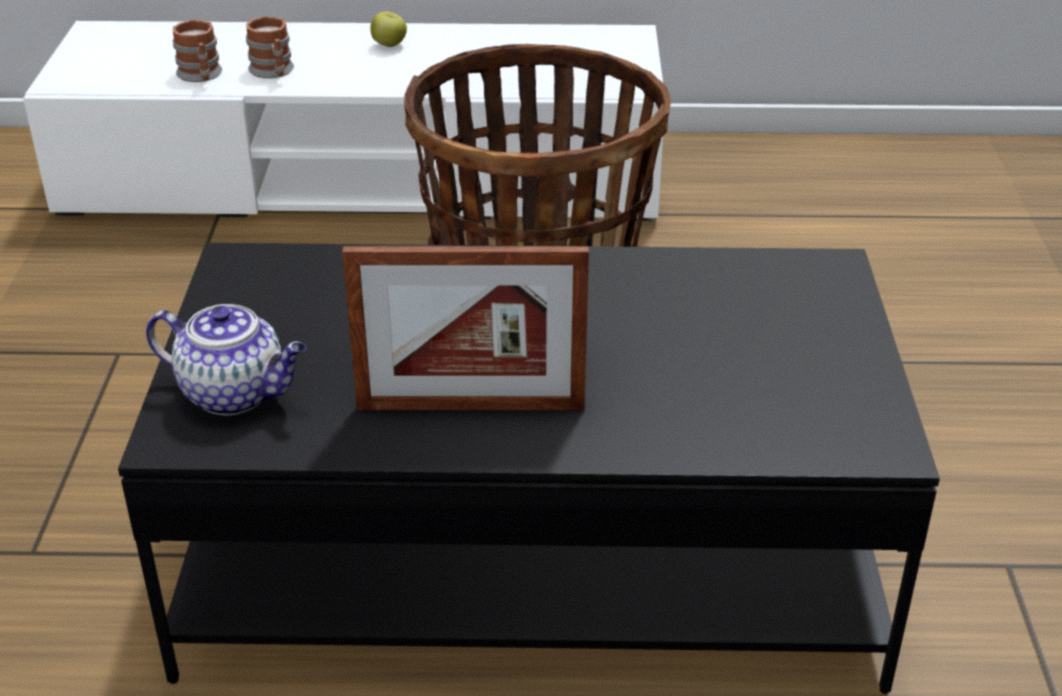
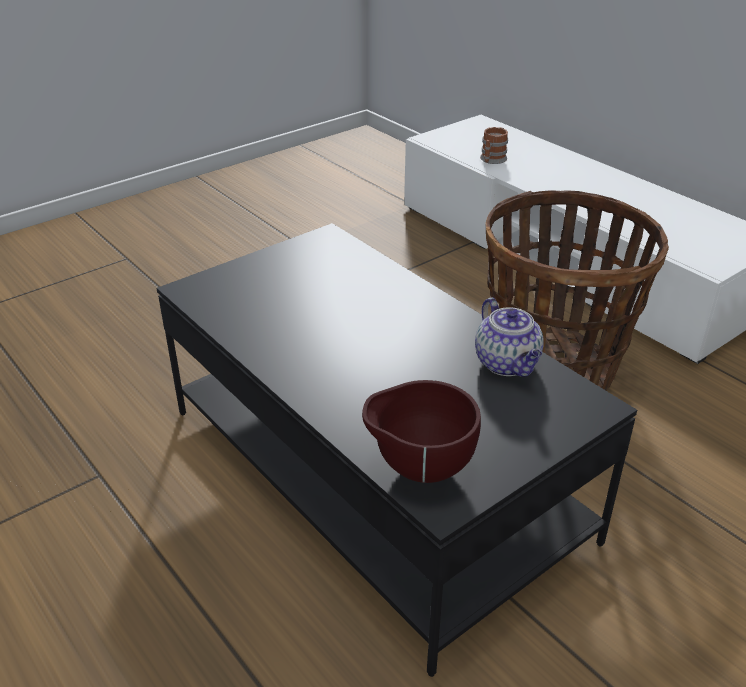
camera: 50 degrees right, 0 degrees up
teapot [146,304,306,415] -> teapot moved to [475,297,543,377]
mug [246,16,294,78] -> none
picture frame [342,246,589,410] -> none
apple [370,11,407,47] -> none
none -> brown bowl [362,380,481,483]

